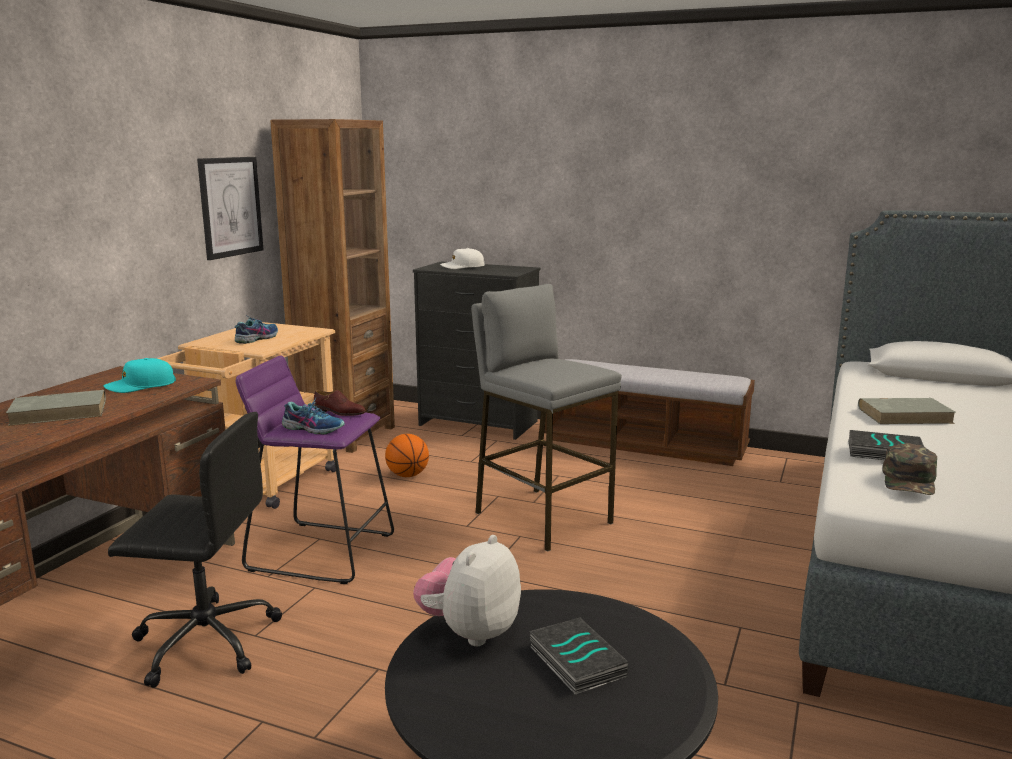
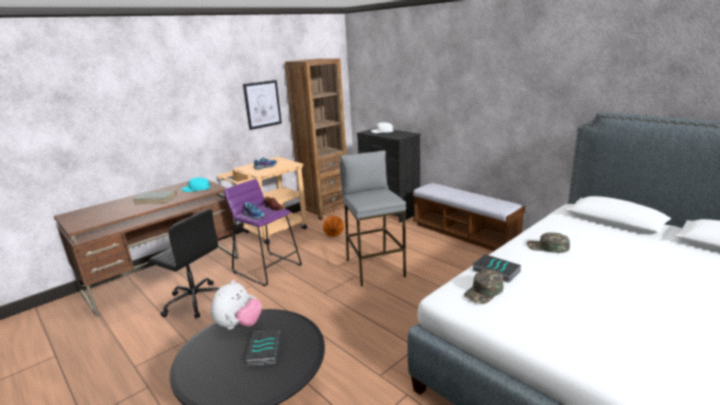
camera: 25 degrees right, 5 degrees up
plush toy [413,535,521,646] -> plush toy turned 150 degrees clockwise [211,280,262,330]
grey book [858,398,956,424] -> green cap [527,232,570,253]

